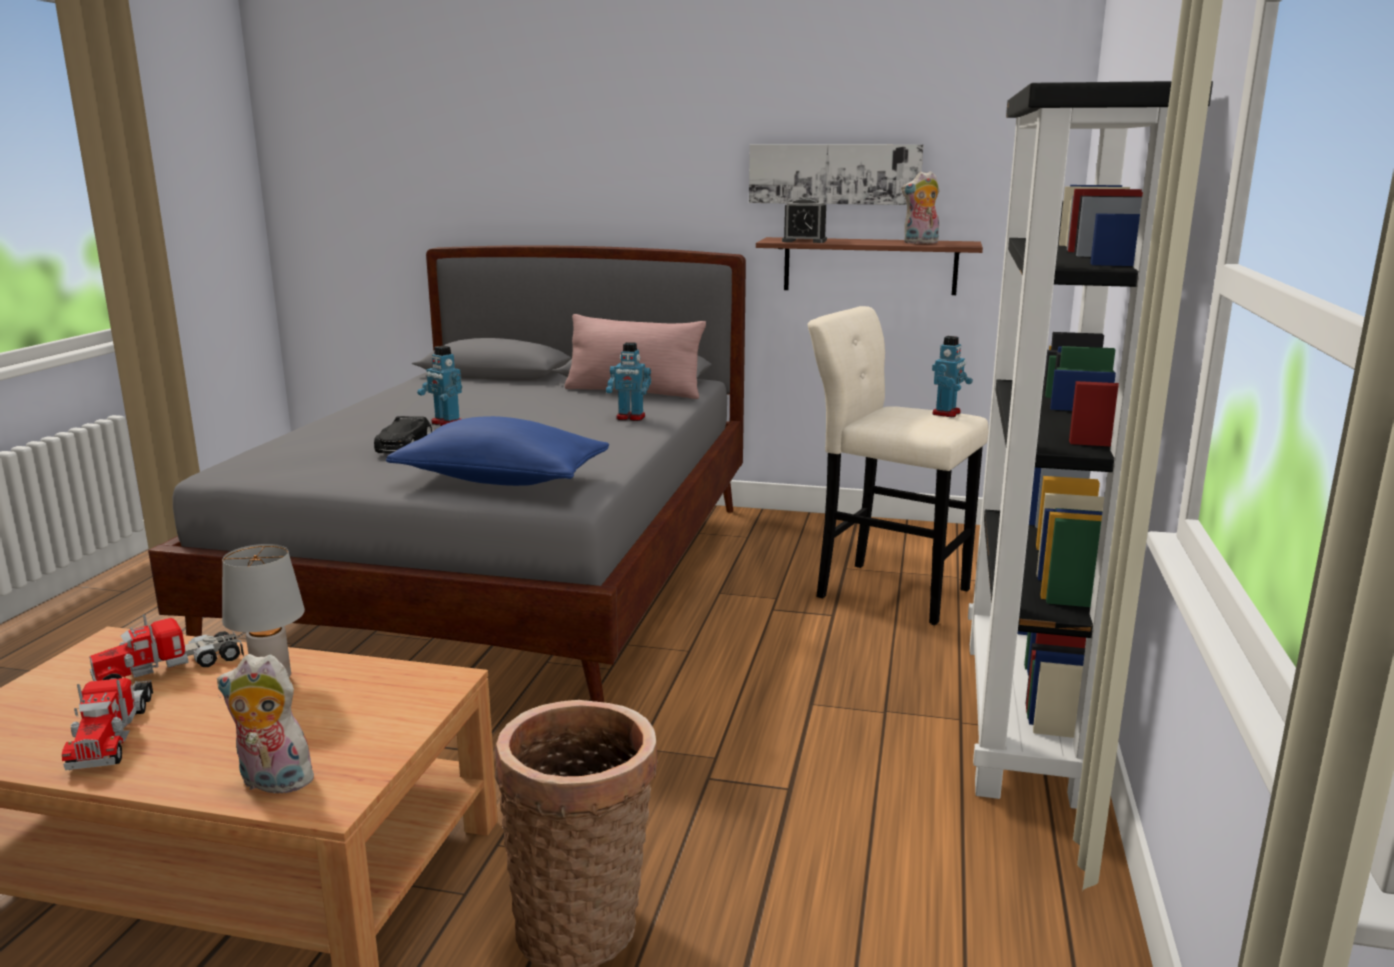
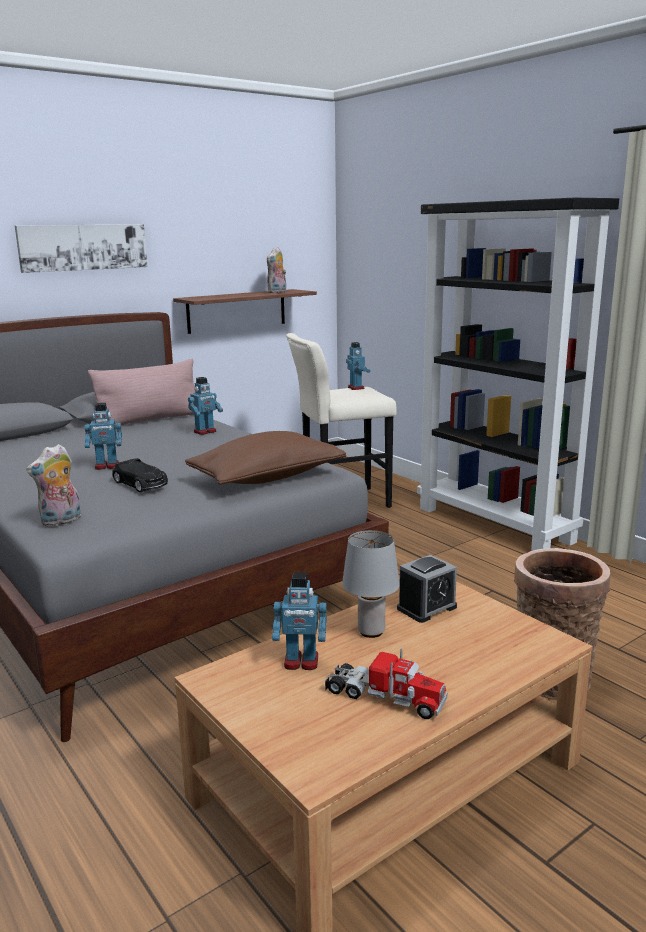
camera: 50 degrees left, 0 degrees up
toy truck [89,614,244,681] -> toy robot [272,572,327,670]
plush toy [217,654,317,794] -> plush toy moved to [26,444,81,527]
blue pillow [386,416,609,486] -> brown pillow [185,431,346,485]
picture [749,144,923,205] -> picture moved to [15,224,148,273]
alarm clock [782,198,827,243] -> alarm clock moved to [397,555,457,623]

